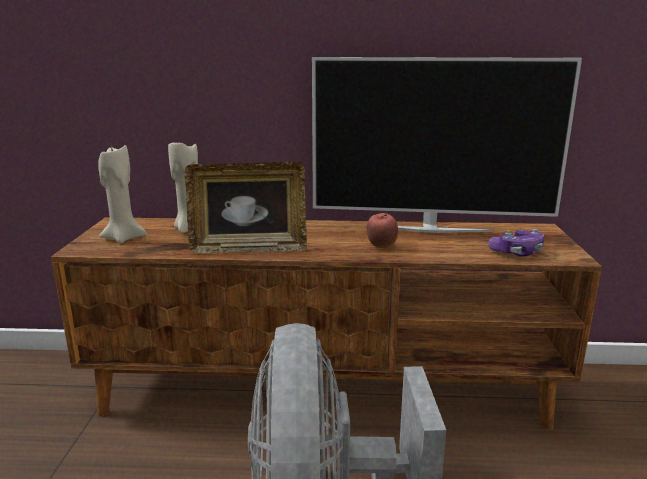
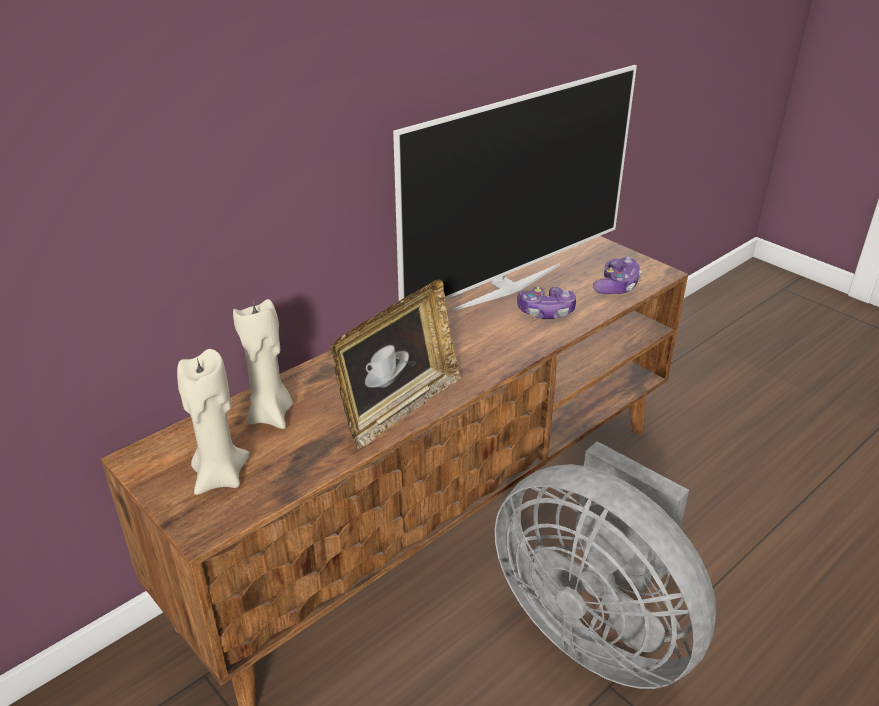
camera: 45 degrees left, 15 degrees up
apple [366,213,398,248] -> none
none -> game controller [517,287,576,319]

